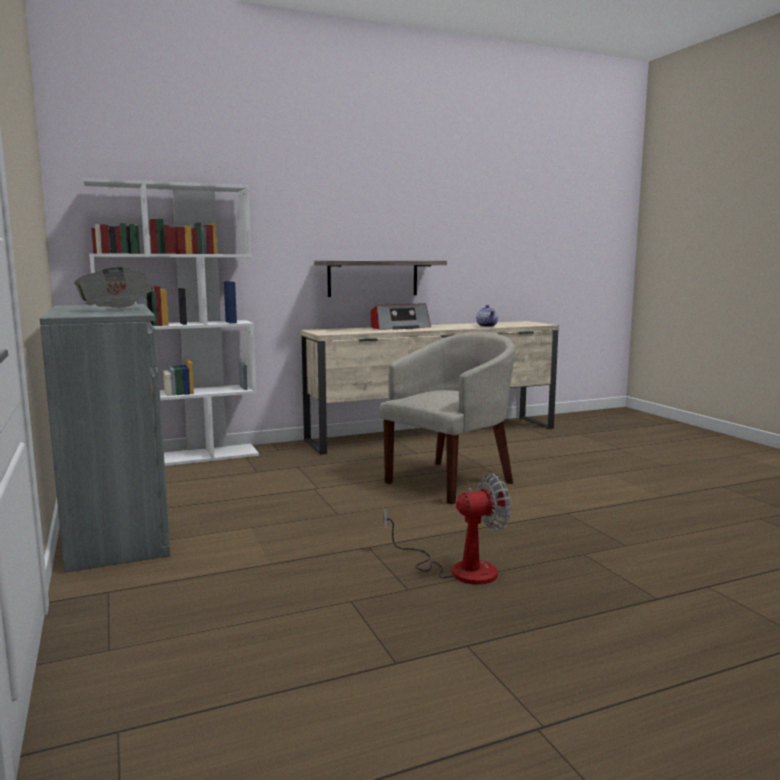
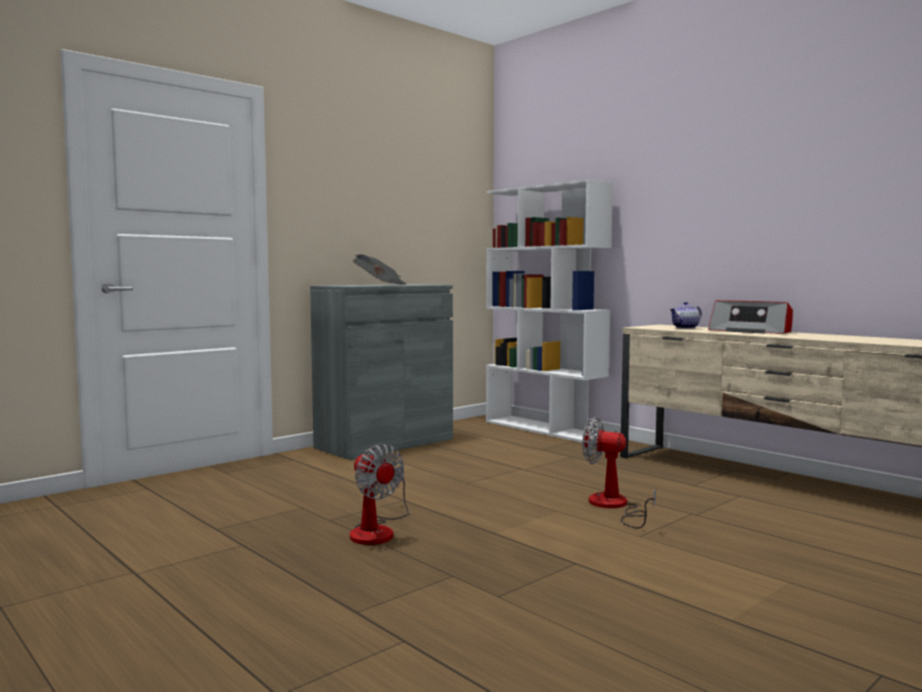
camera: 70 degrees right, 5 degrees down
shelf [314,261,447,297] -> none
beige armchair [379,332,515,504] -> fan [582,417,656,529]
teapot [476,305,498,327] -> teapot moved to [670,302,702,329]

